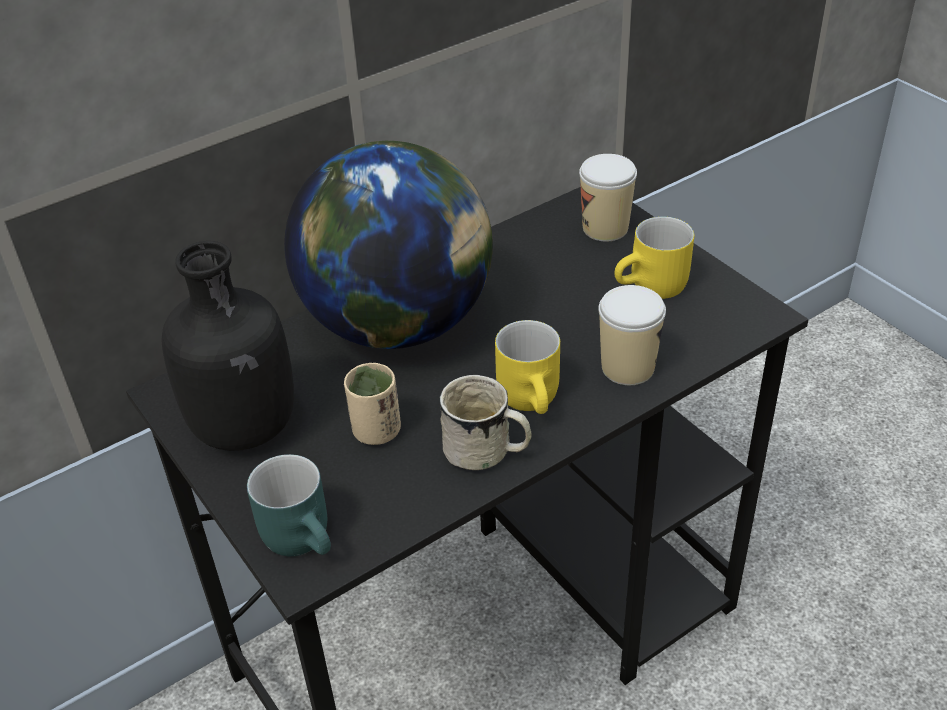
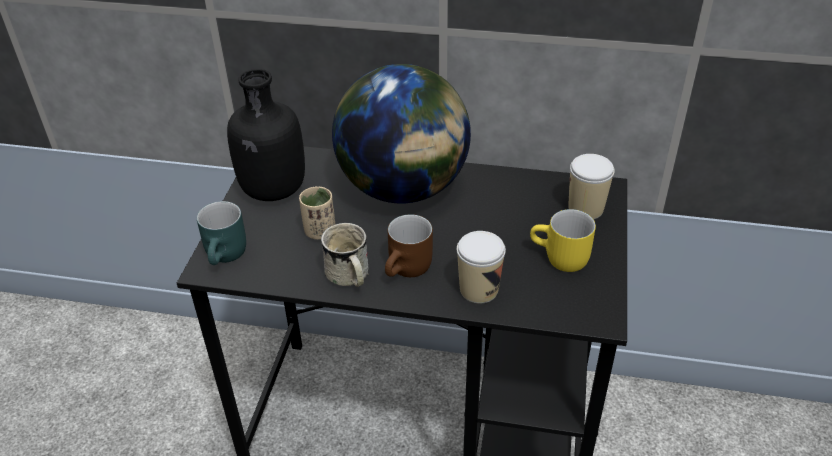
camera: 45 degrees right, 0 degrees up
yellow mug [495,320,560,414] -> brown mug [385,214,433,277]

